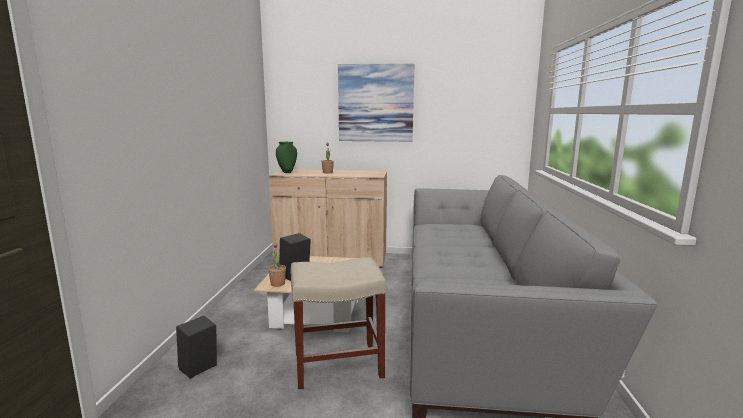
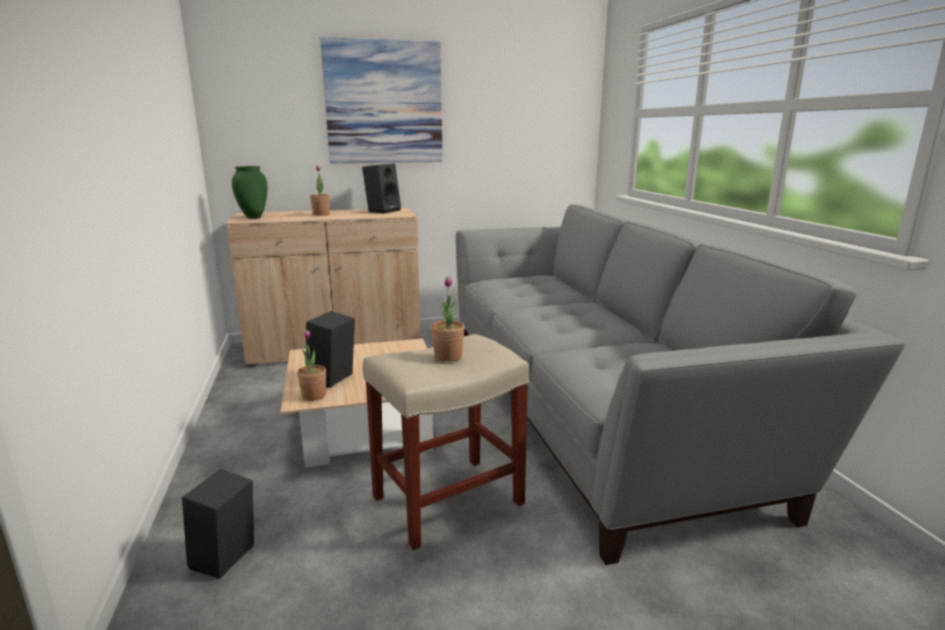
camera: 20 degrees left, 5 degrees up
none -> black speaker [362,164,401,213]
none -> potted plant [431,277,465,362]

